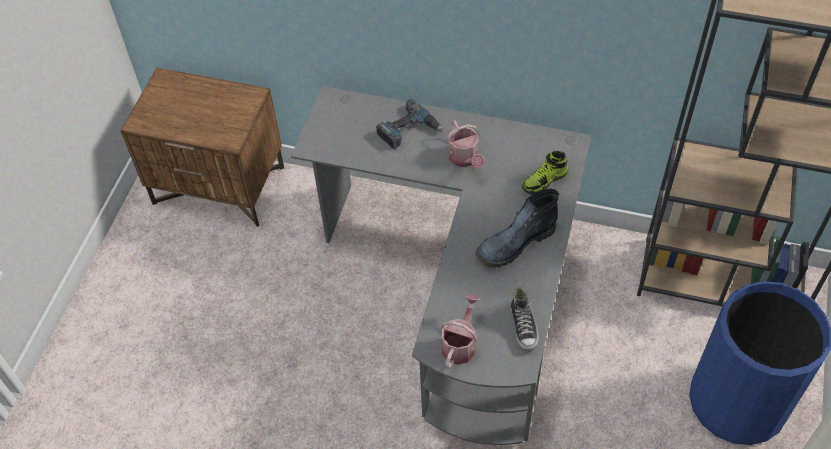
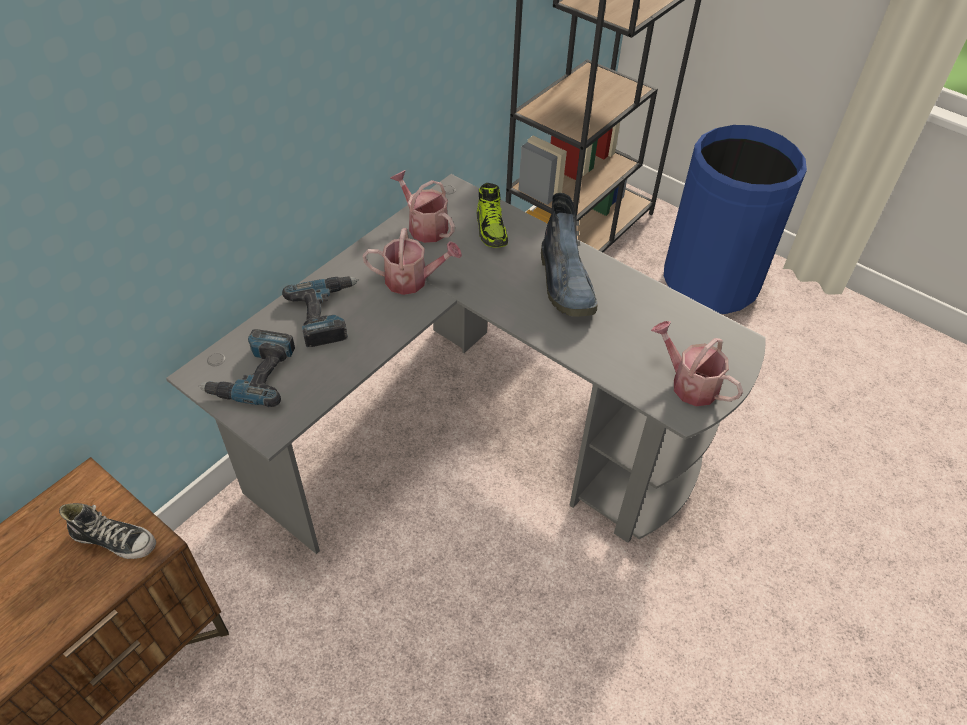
camera: 70 degrees left, 5 degrees down
shoe [511,287,539,351] -> shoe moved to [59,503,156,559]
none -> power drill [198,329,295,407]
none -> watering can [390,170,455,243]

